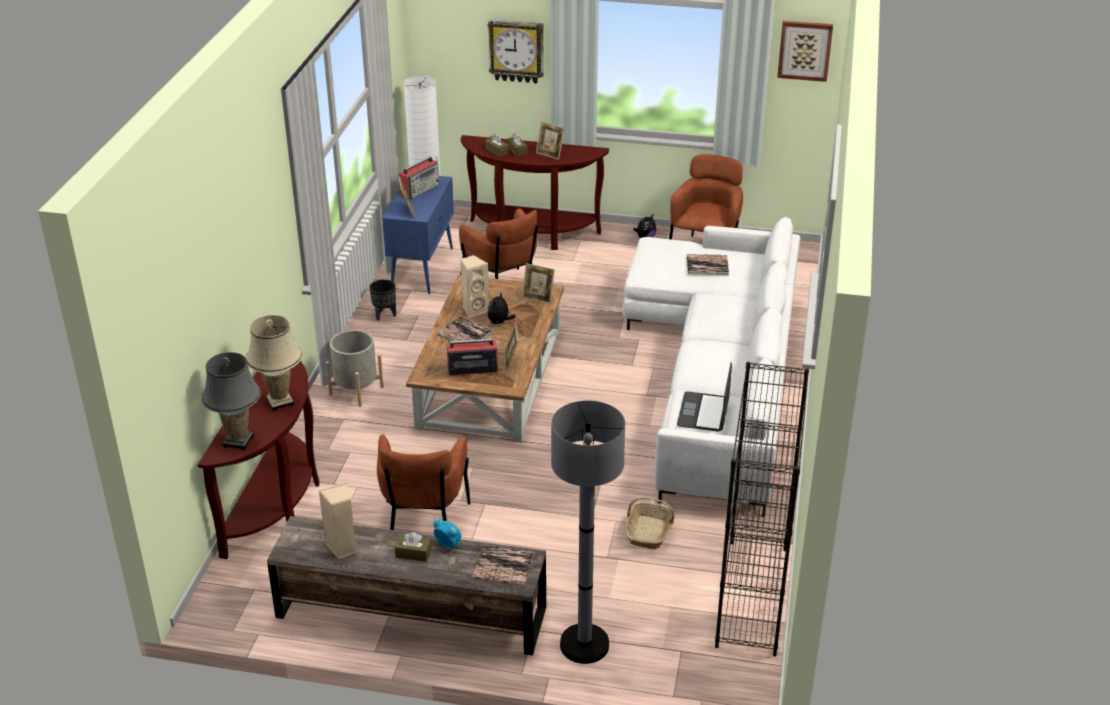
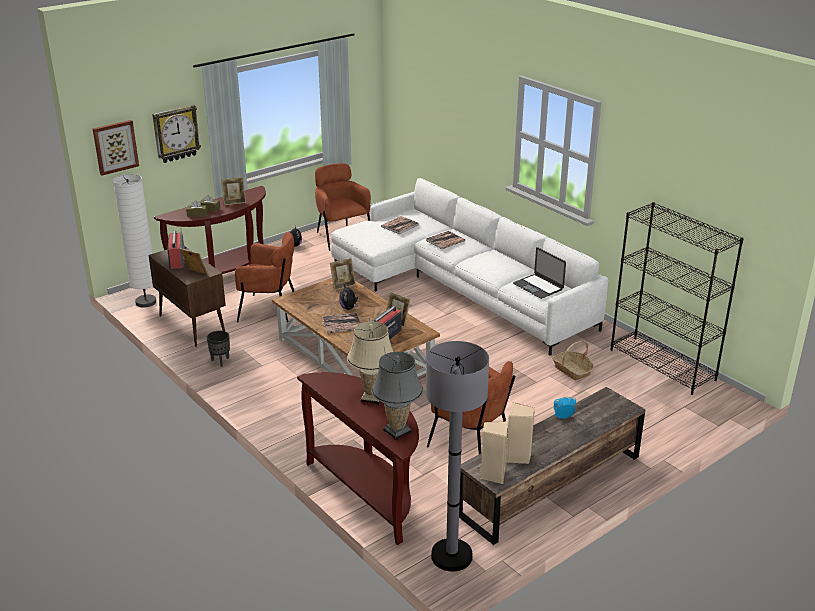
camera: 50 degrees left, 5 degrees down
grey planter [326,330,384,407] -> none
blue cabinet [382,176,454,294] -> brown cabinet [148,246,226,347]
brown tissue box [395,532,431,562] -> none
beige speaker [460,255,489,317] -> beige speaker moved to [481,421,508,484]
book [472,545,534,586] -> book moved to [426,231,465,249]
grey floor lamp [551,400,625,664] -> grey floor lamp moved to [426,341,489,571]
picture [777,21,833,82] -> picture moved to [92,120,139,175]

